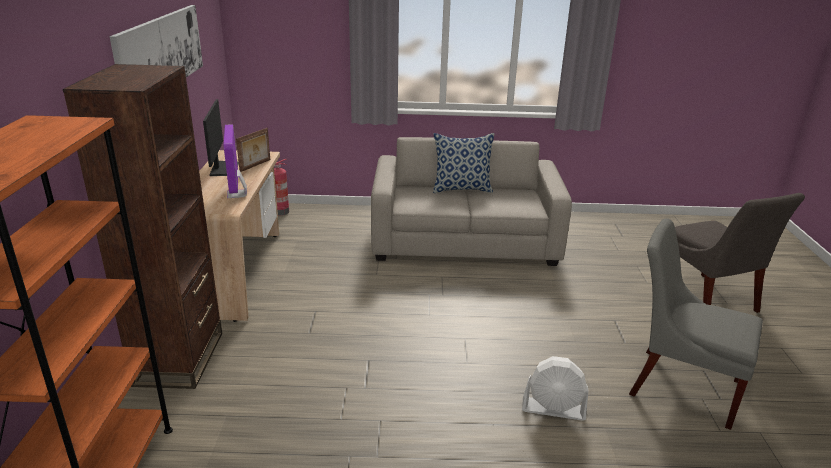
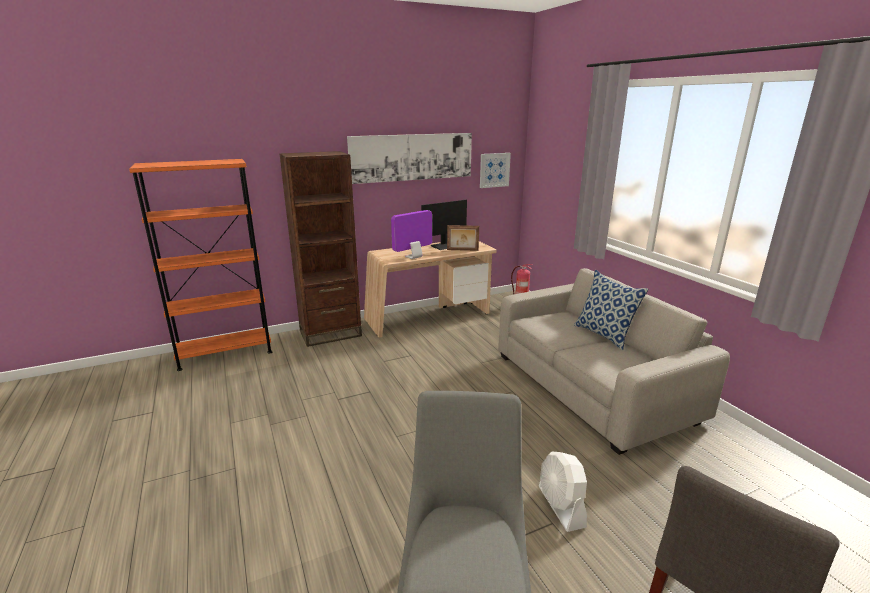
camera: 65 degrees right, 5 degrees down
white fan [522,356,589,421] -> white fan moved to [539,452,587,532]
none -> picture [480,153,511,188]

